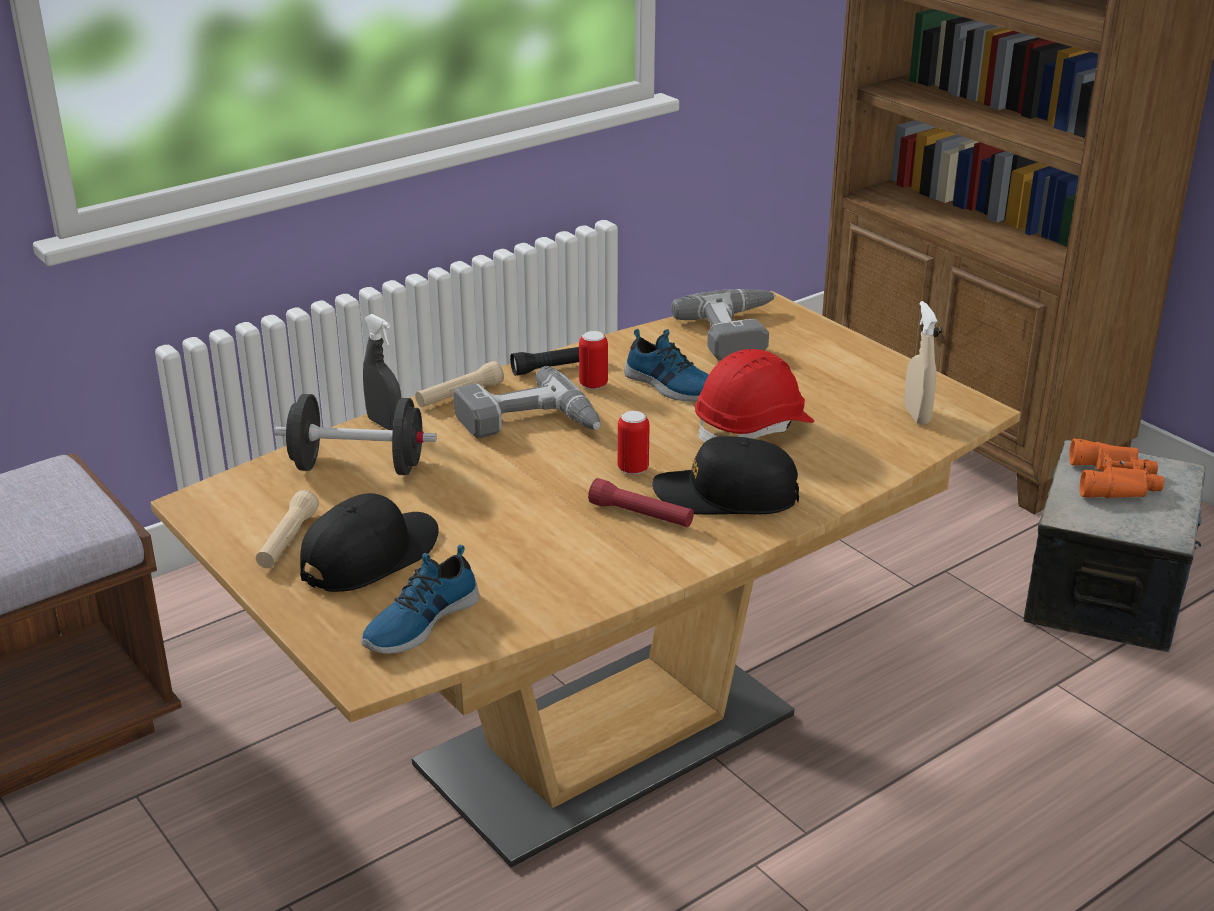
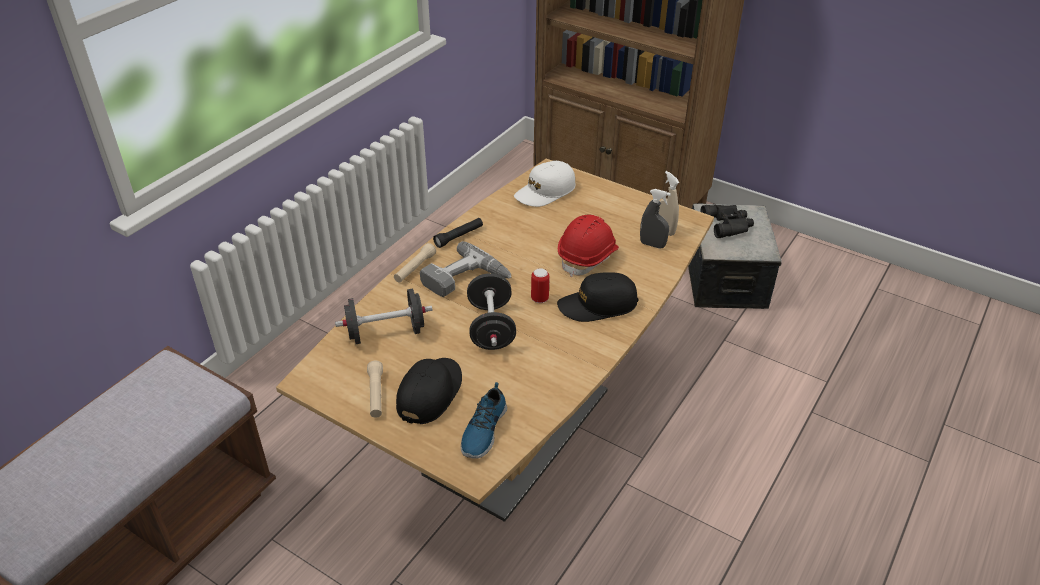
camera: 20 degrees left, 10 degrees up
grey spray bottle [363,314,401,430] -> grey spray bottle moved to [640,189,671,249]
can [579,331,608,390] -> none
red flashlight [588,478,694,527] -> none
shoe [624,329,709,402] -> none
power drill [671,289,776,361] -> white cap [514,161,576,207]
orange binoculars [1069,438,1164,498] -> black binoculars [700,205,754,238]
none -> black dumbbell [467,273,516,350]

